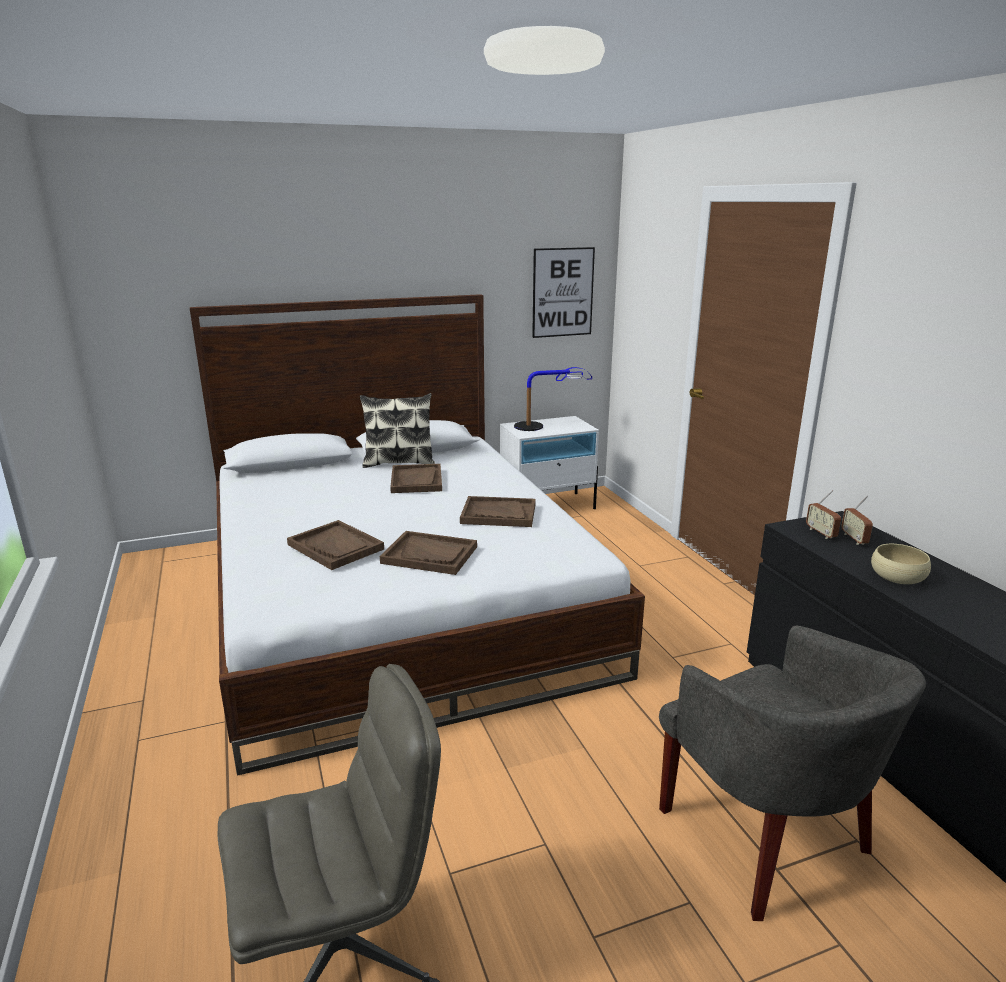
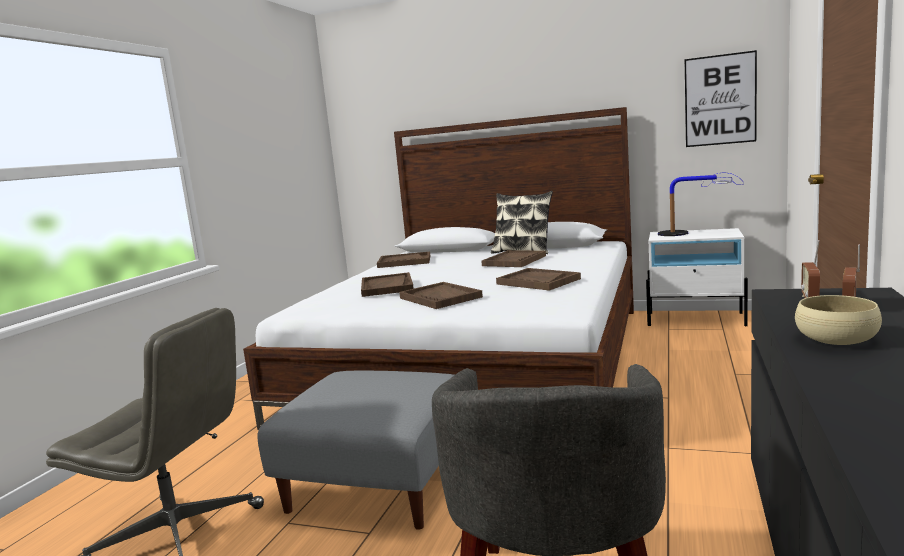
camera: 40 degrees right, 10 degrees down
none -> grey ottoman [258,371,454,530]
none -> brown tray [377,252,430,268]

